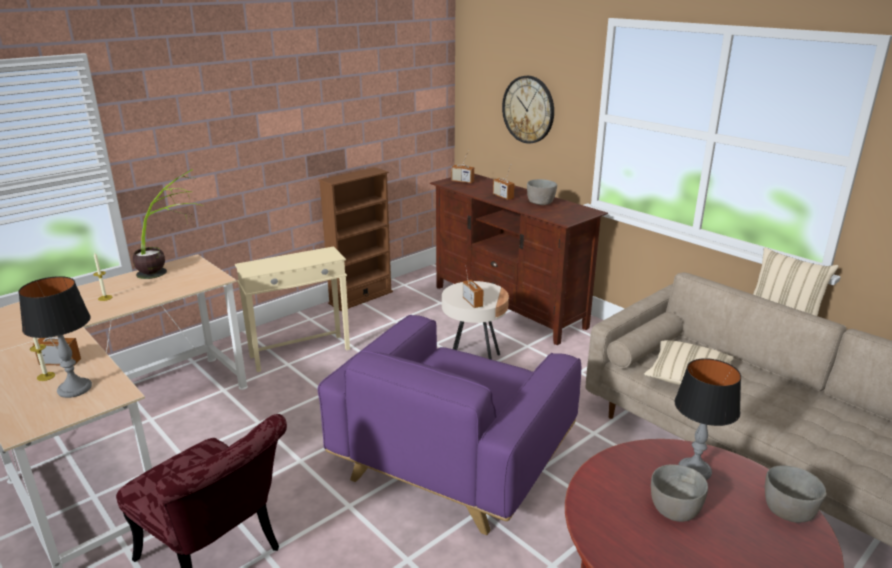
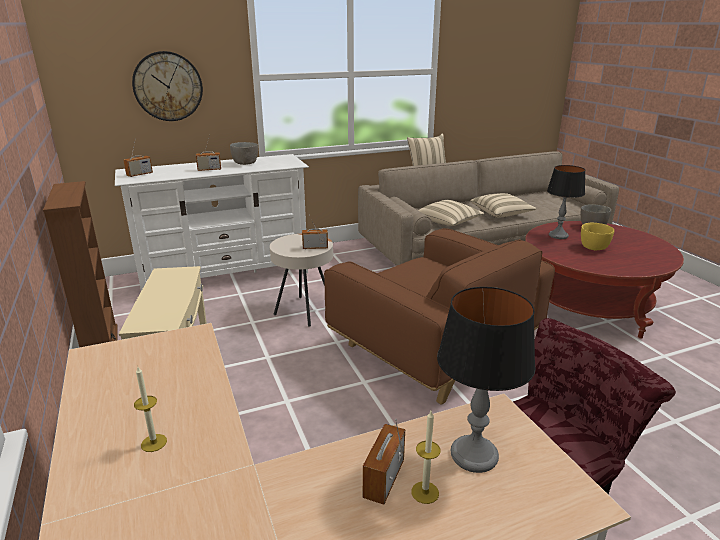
camera: 70 degrees left, 0 degrees up
potted plant [133,169,203,279] -> none
purple armchair [317,315,581,535] -> brown armchair [324,228,555,405]
brown tv stand [430,174,608,345] -> white tv stand [115,154,309,291]
grey bowl [651,464,708,522] -> yellow bowl [581,223,614,250]
none -> beige pillow [470,193,537,218]

